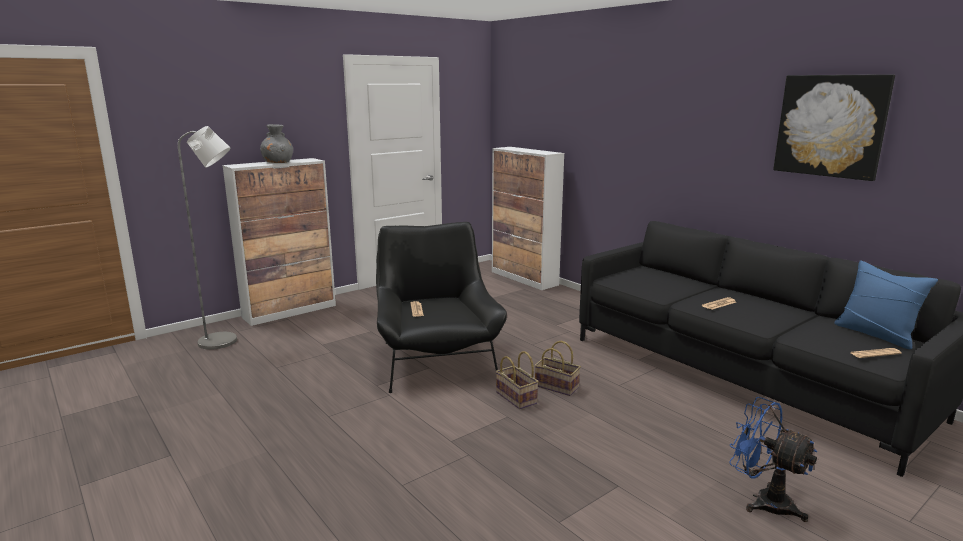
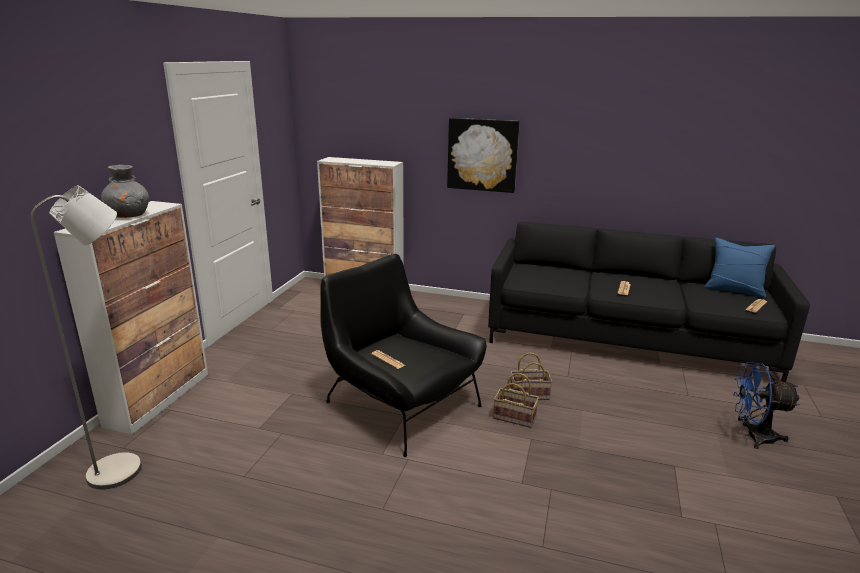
camera: 35 degrees left, 5 degrees up
picture [773,74,895,181] -> picture moved to [447,118,520,193]

